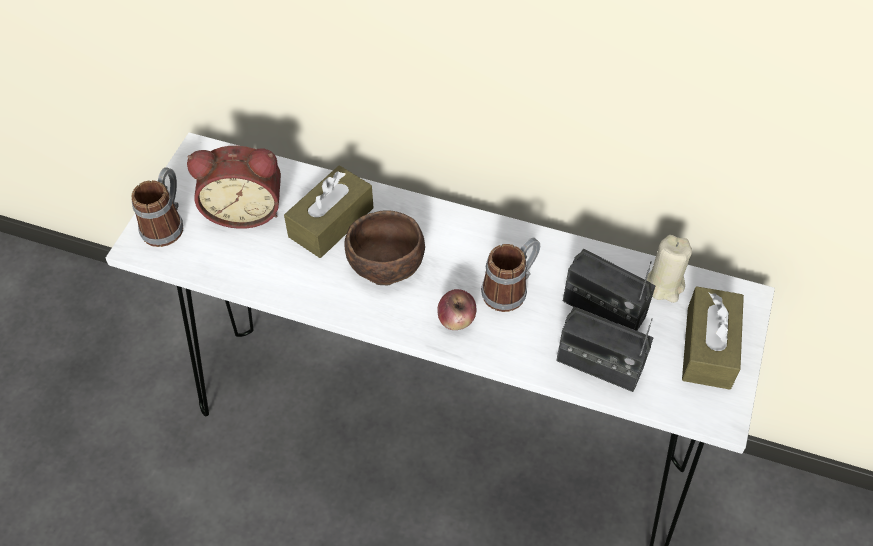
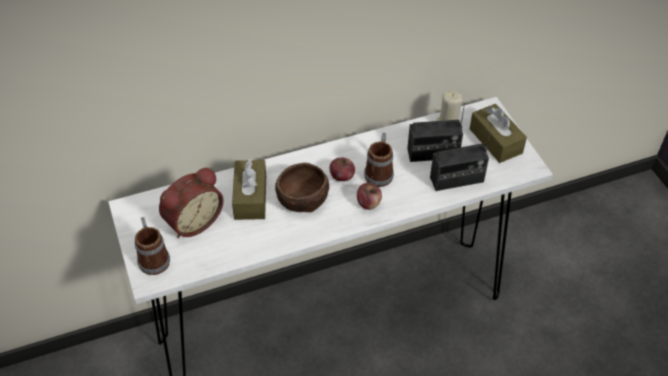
camera: 40 degrees left, 5 degrees down
none -> apple [329,157,355,181]

